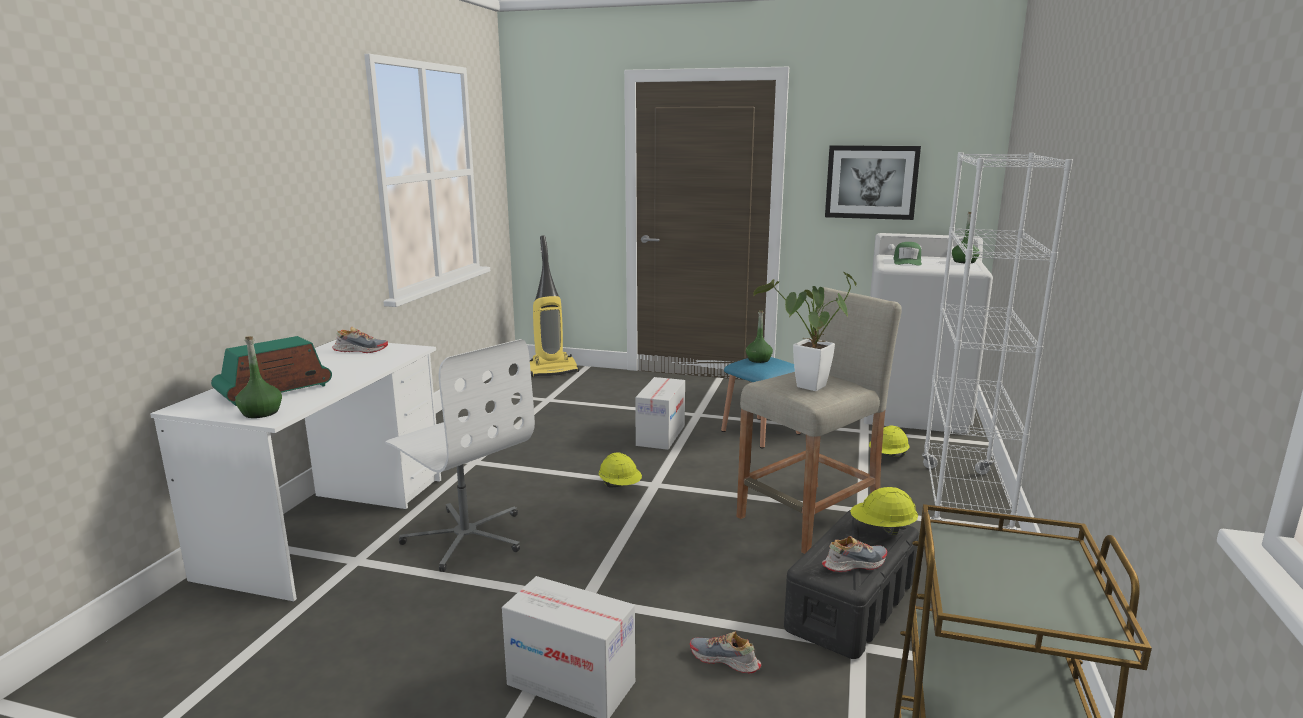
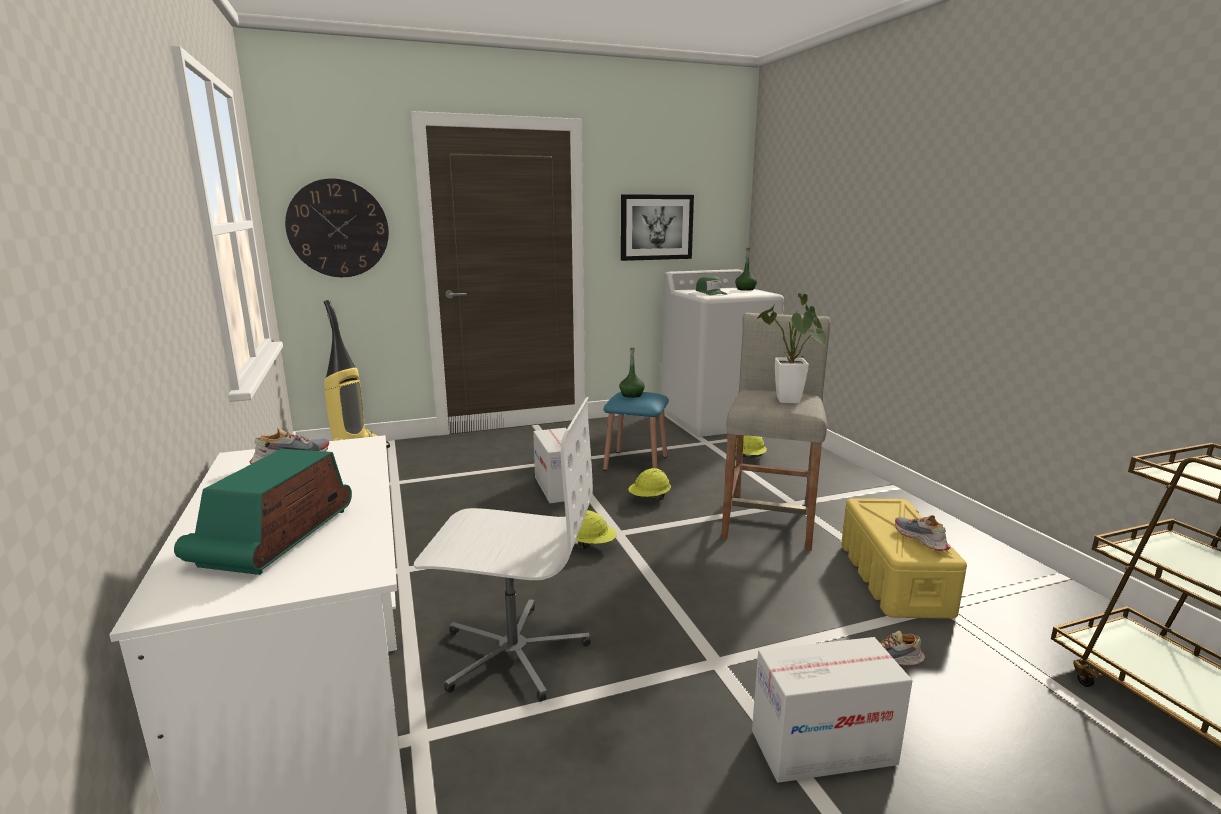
camera: 35 degrees left, 0 degrees up
green bottle [235,336,282,418] -> none
black storage box [784,510,919,659] -> yellow storage box [841,498,967,619]
shoe [822,536,887,572] -> shoe turned 60 degrees counterclockwise [895,515,951,551]
yellow hard hat [850,487,918,535] -> yellow hard hat moved to [629,468,671,501]
white bookcase [922,152,1073,530] -> none
none -> wall clock [285,178,389,277]

